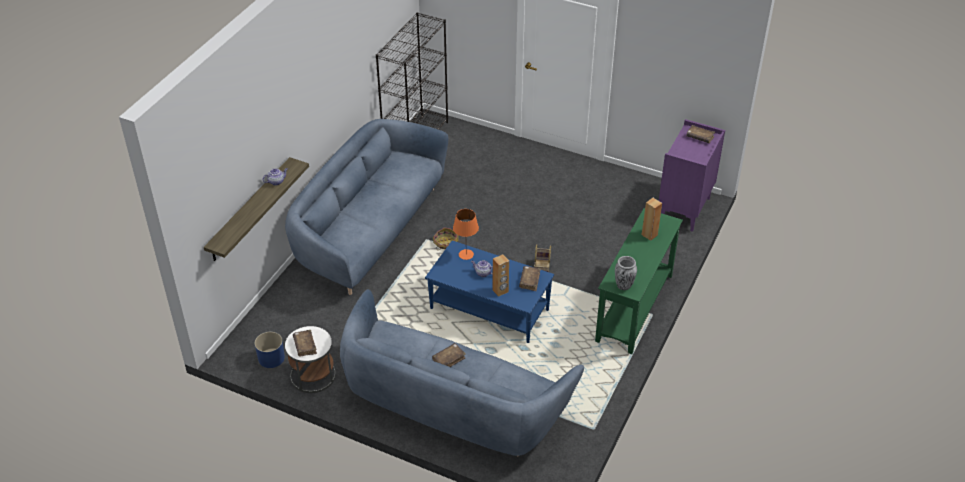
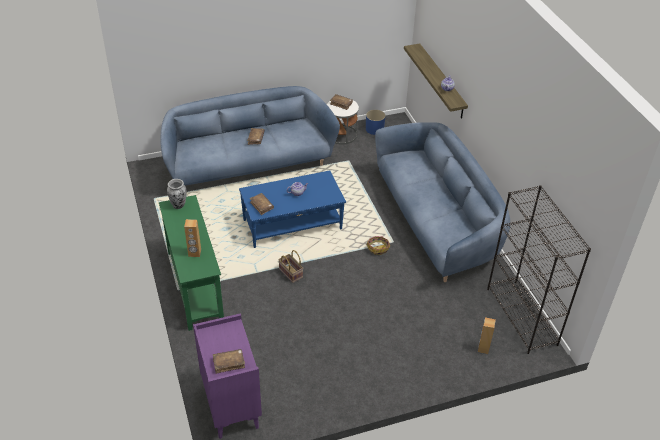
camera: 135 degrees right, 0 degrees up
orange table lamp [453,209,479,260] -> none
brown speaker [492,254,509,297] -> brown speaker moved to [478,317,496,354]

